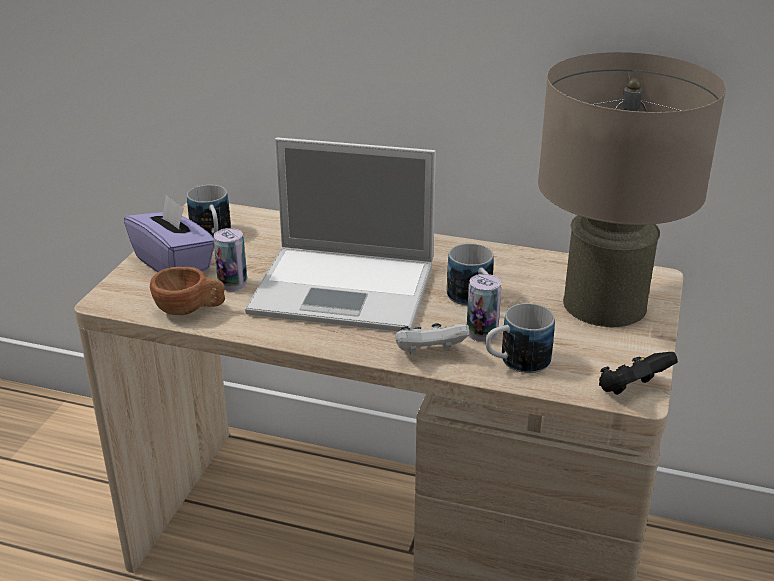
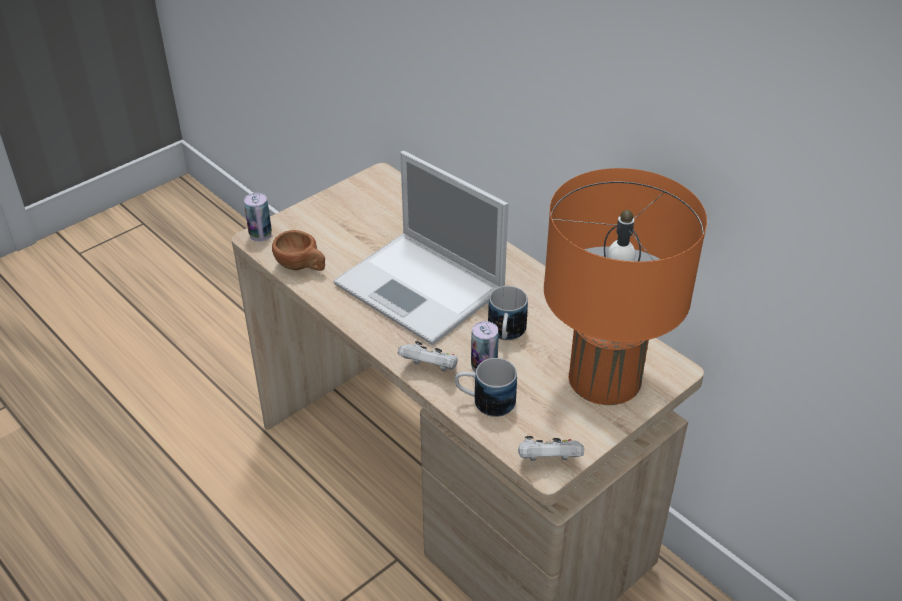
camera: 30 degrees right, 10 degrees up
purple tissue box [124,195,214,272] -> none
mug [187,185,231,237] -> none
can [214,228,247,291] -> can moved to [244,193,272,242]
beige table lamp [538,52,726,327] -> orange table lamp [544,168,707,405]
black game controller [599,352,678,395] -> white game controller [518,436,584,461]

